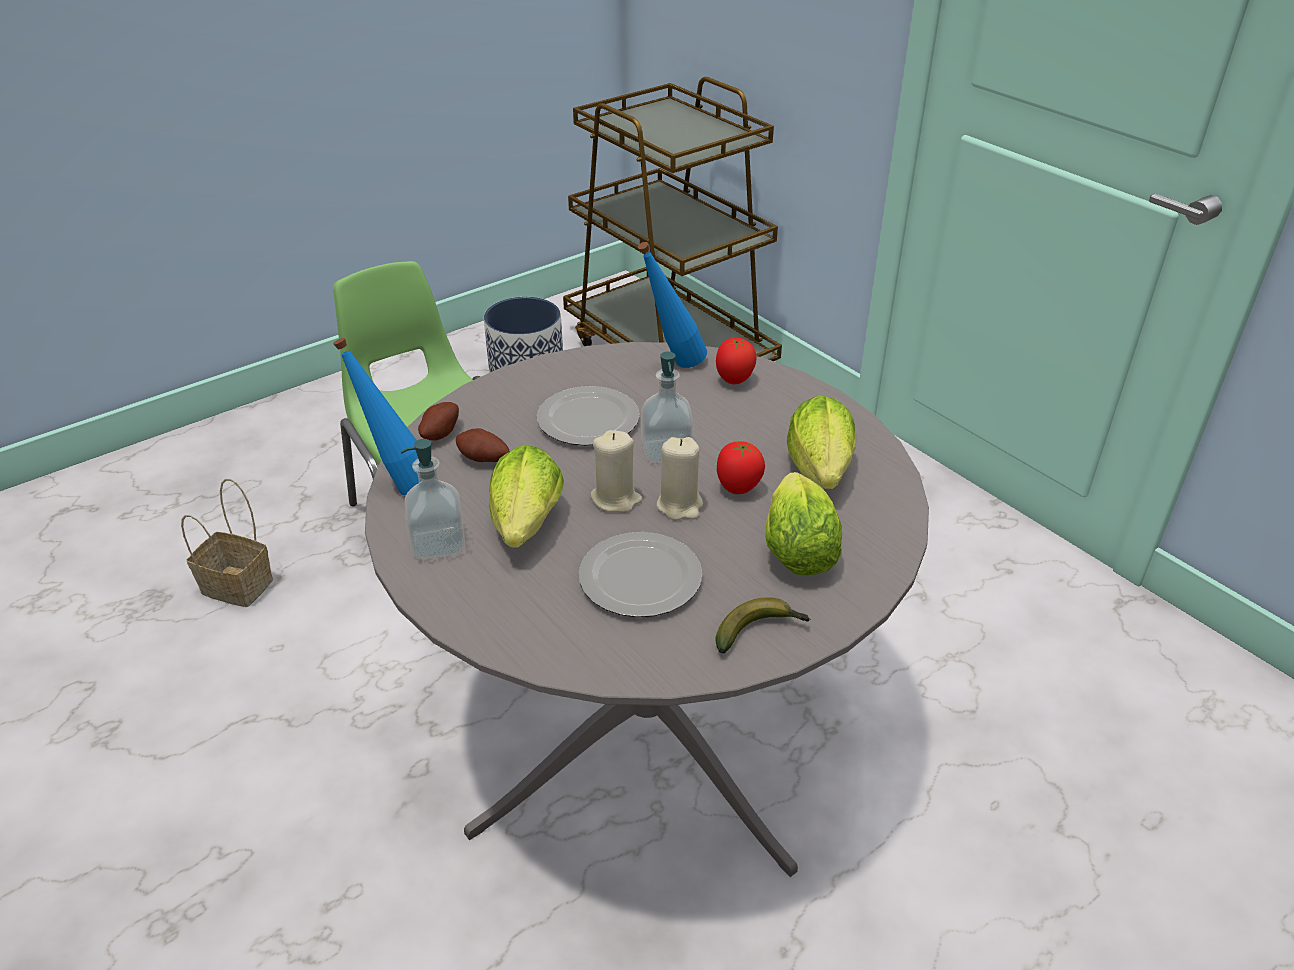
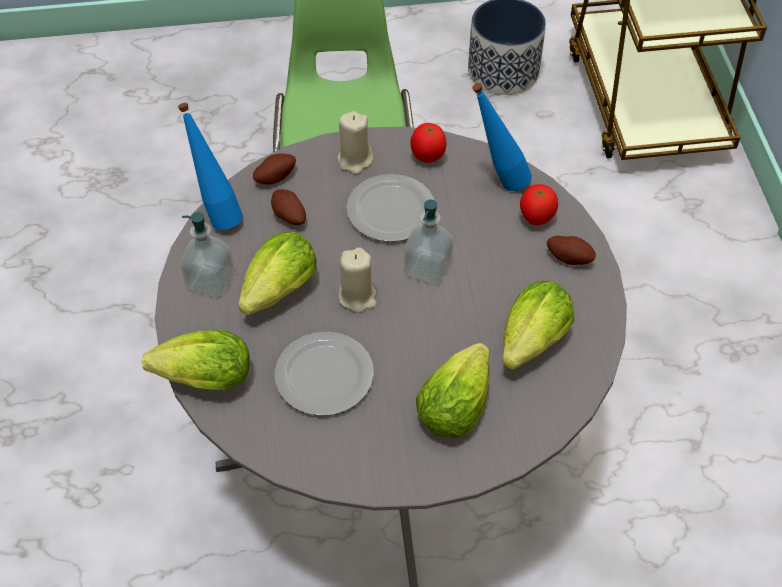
camera: 30 degrees right, 15 degrees up
basket [181,479,273,607] -> none
beige candle [657,437,703,520] -> beige candle moved to [337,111,374,175]
banana [716,597,810,653] -> none
tomato [717,441,765,494] -> tomato moved to [410,123,446,163]
none -> lettuce [142,330,250,390]
none -> potato [547,236,596,265]

